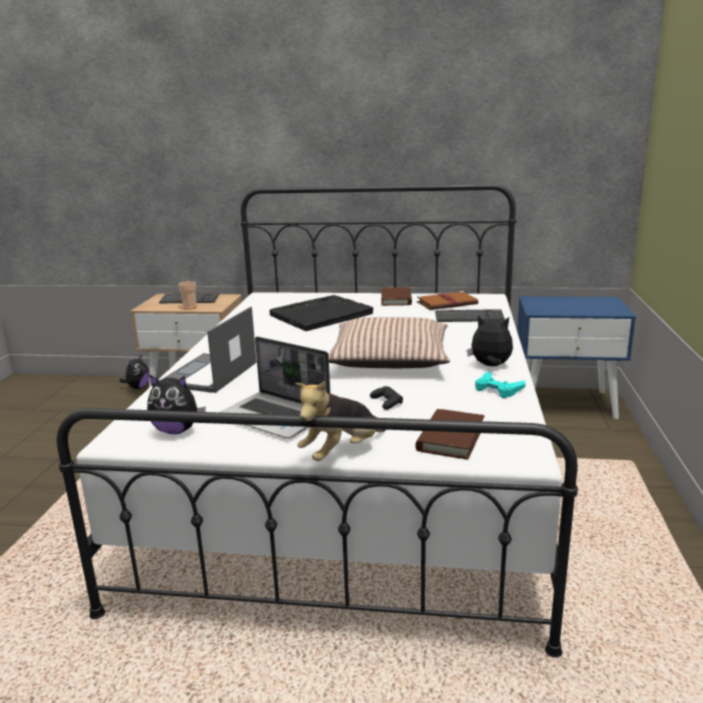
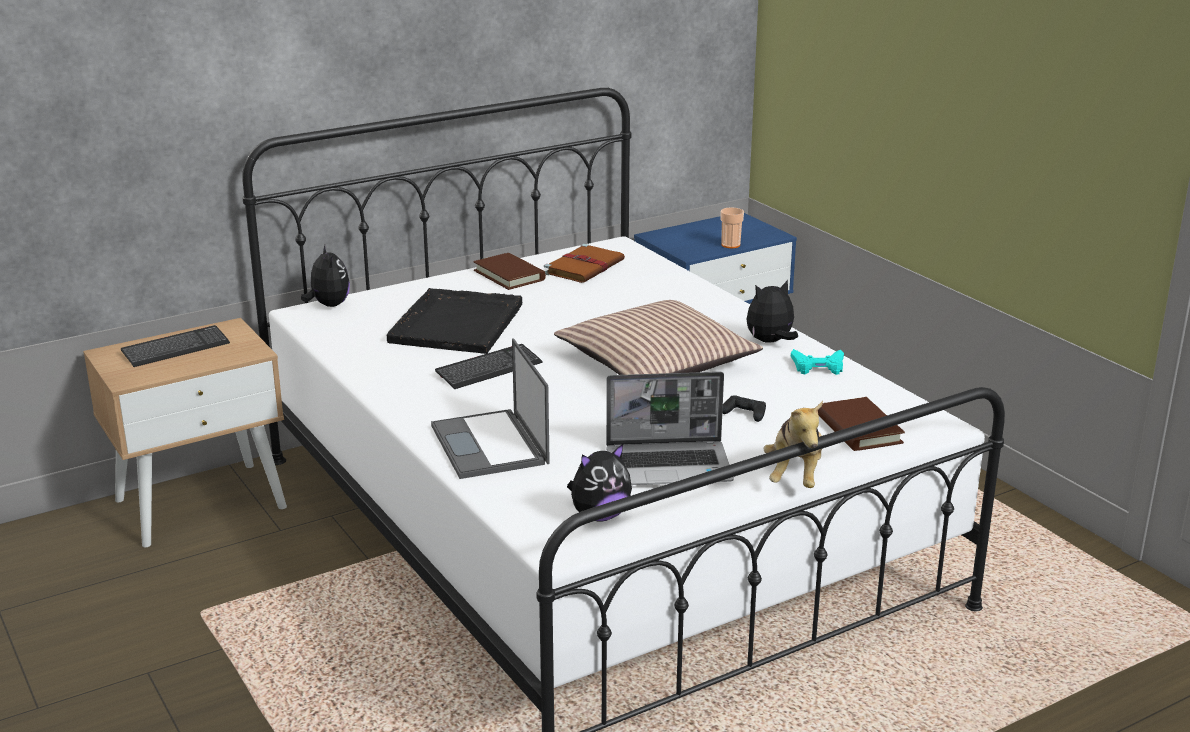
camera: 40 degrees left, 5 degrees up
plush toy [120,355,149,389] -> plush toy moved to [301,245,350,307]
cup [179,281,197,309] -> cup moved to [721,207,744,248]
keyboard [435,309,505,322] -> keyboard moved to [435,344,543,389]

